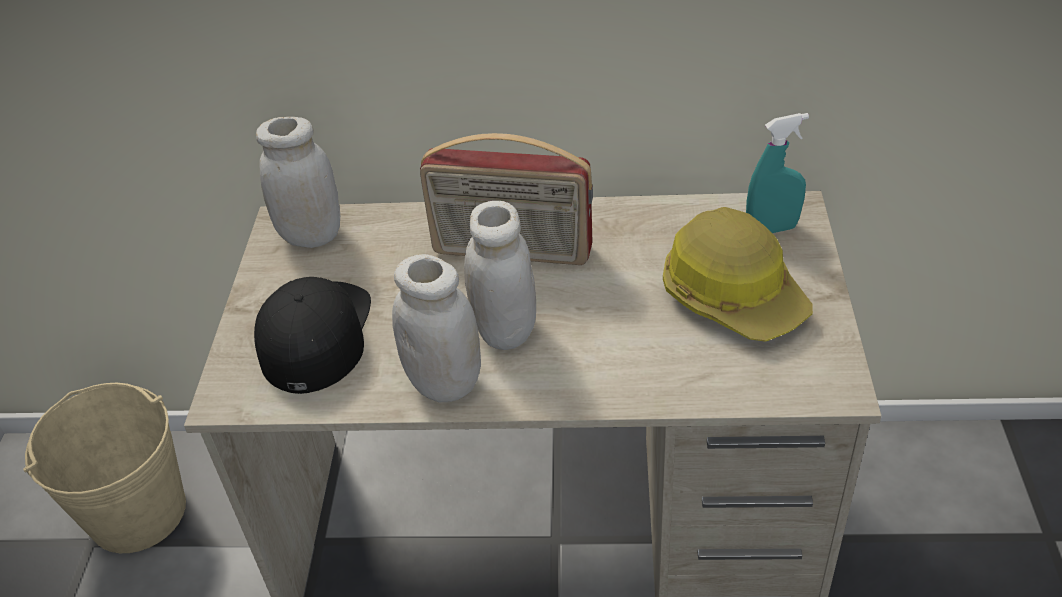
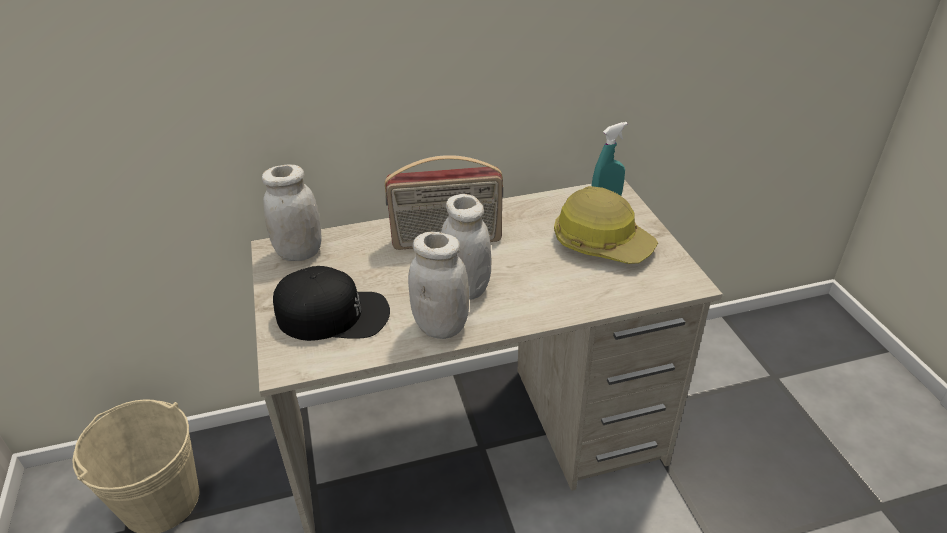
camera: 20 degrees left, 5 degrees down
black cap [254,277,371,394] -> black cap turned 105 degrees clockwise [273,266,390,341]

